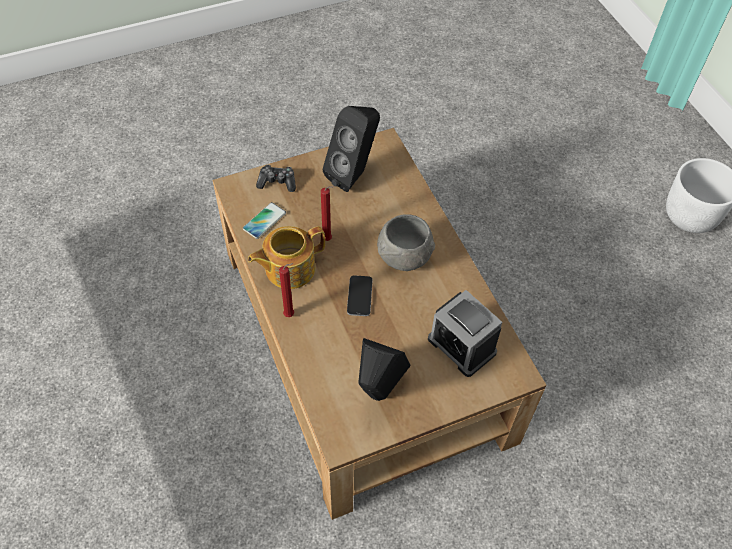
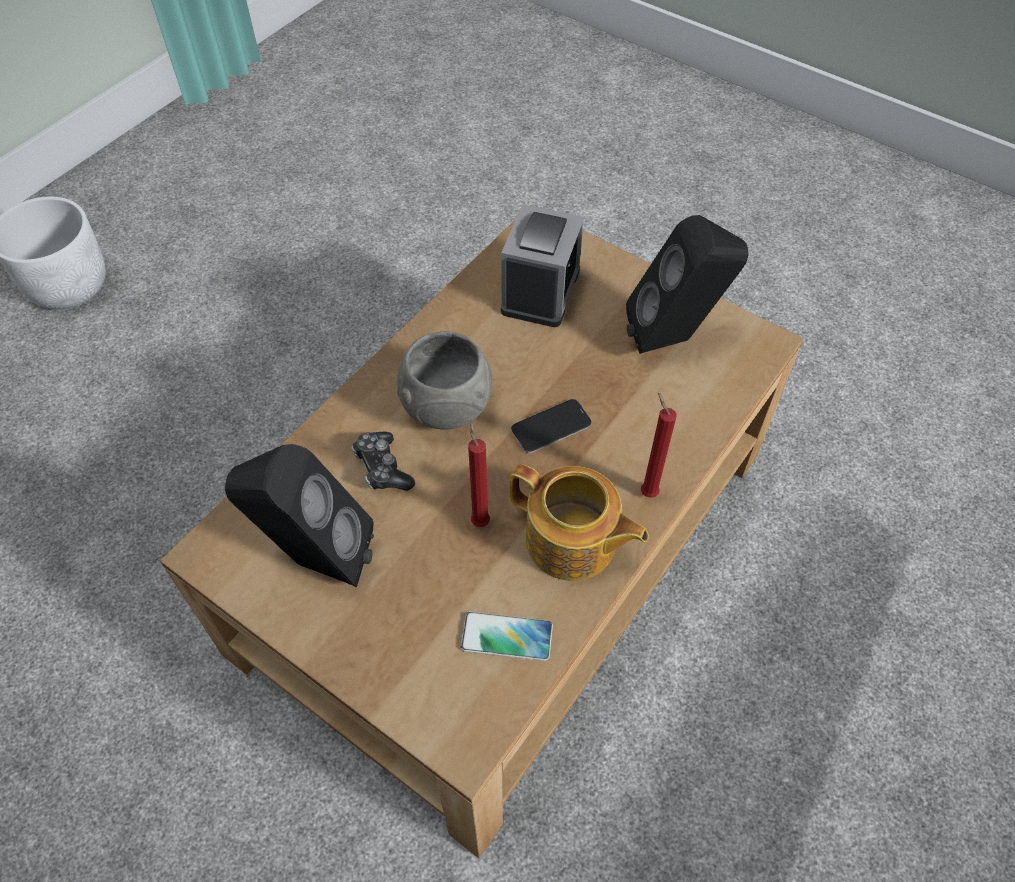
camera: 120 degrees left, 0 degrees up
game controller [256,165,296,192] -> game controller moved to [352,431,415,491]

